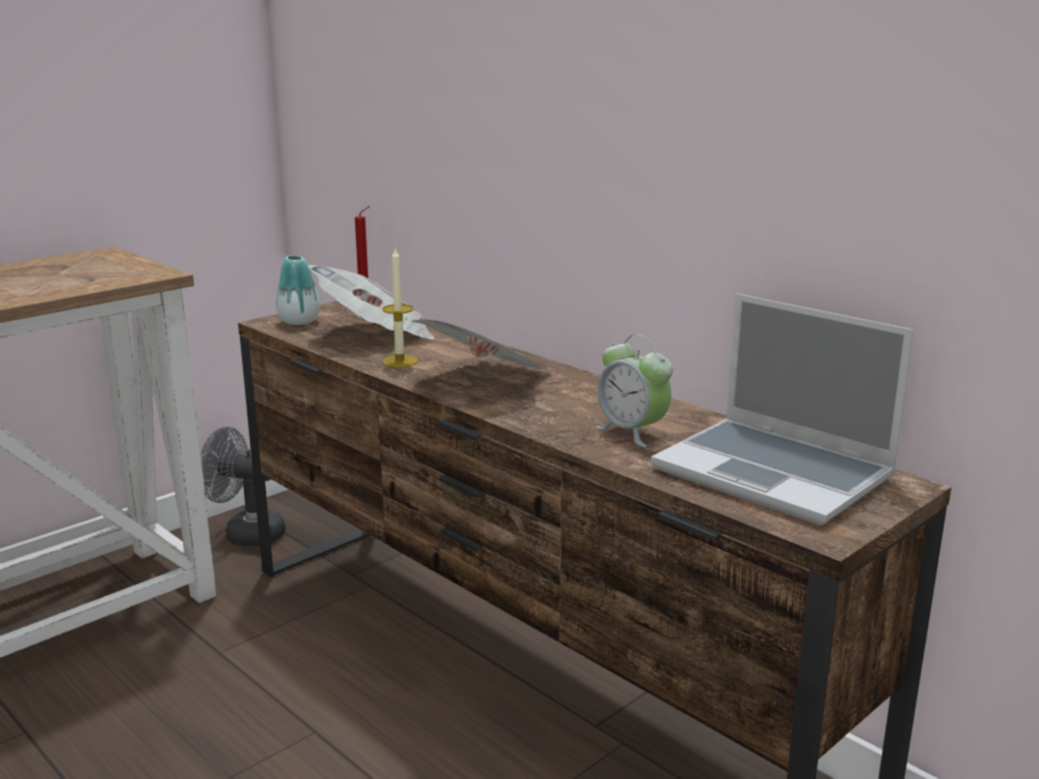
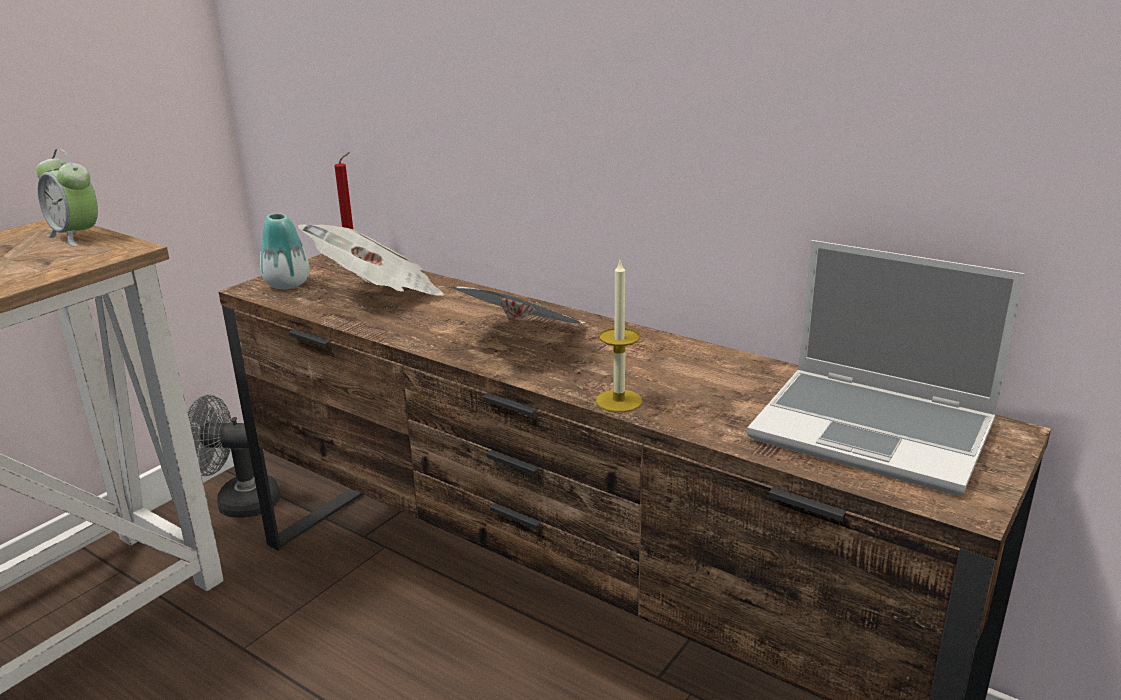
camera: 10 degrees left, 5 degrees up
candle [382,247,418,368] -> candle moved to [596,261,642,412]
alarm clock [596,334,673,447] -> alarm clock moved to [37,149,98,246]

